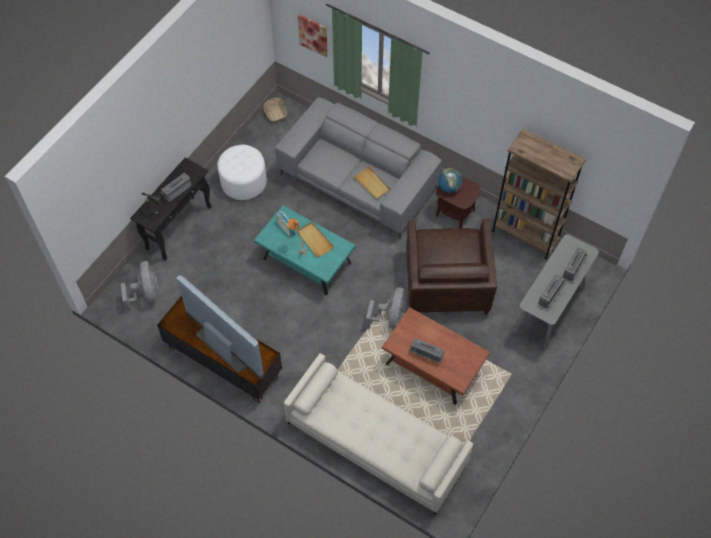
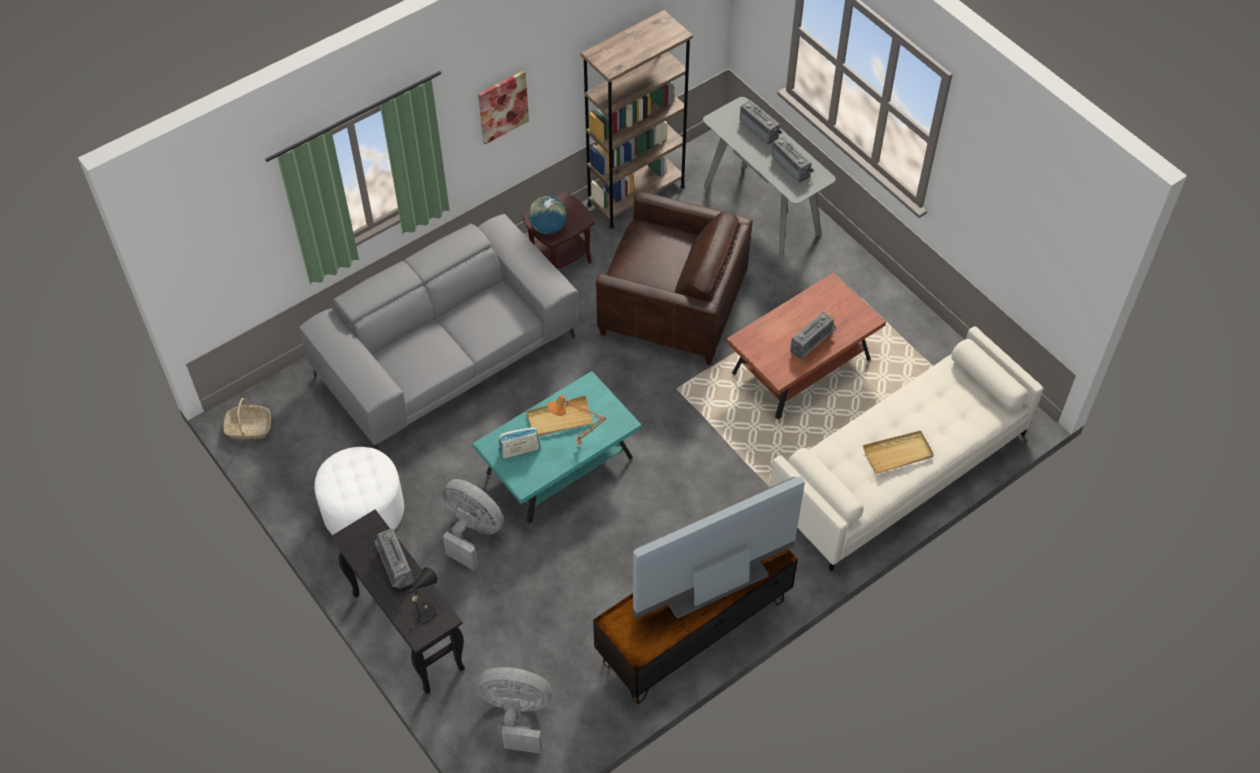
camera: 70 degrees left, 5 degrees down
picture [298,14,328,57] -> picture moved to [478,70,529,144]
beige tray [353,165,390,200] -> beige tray moved to [863,431,934,474]
grey fan [366,287,406,329] -> grey fan moved to [442,479,504,571]

